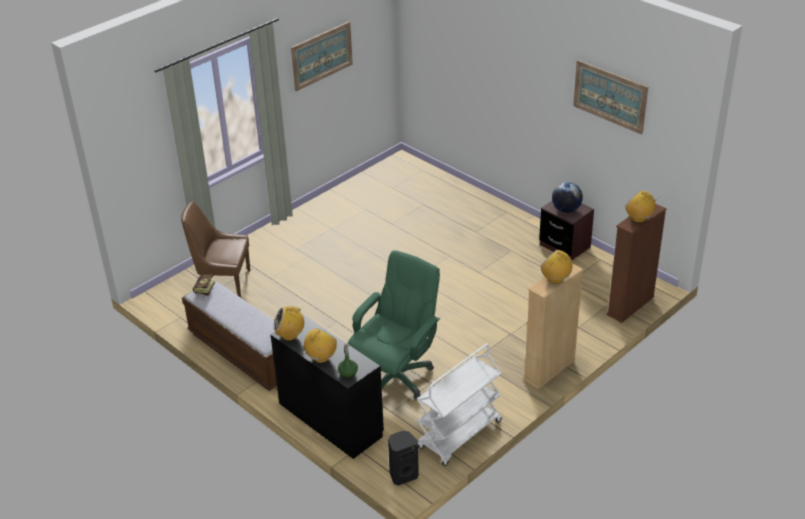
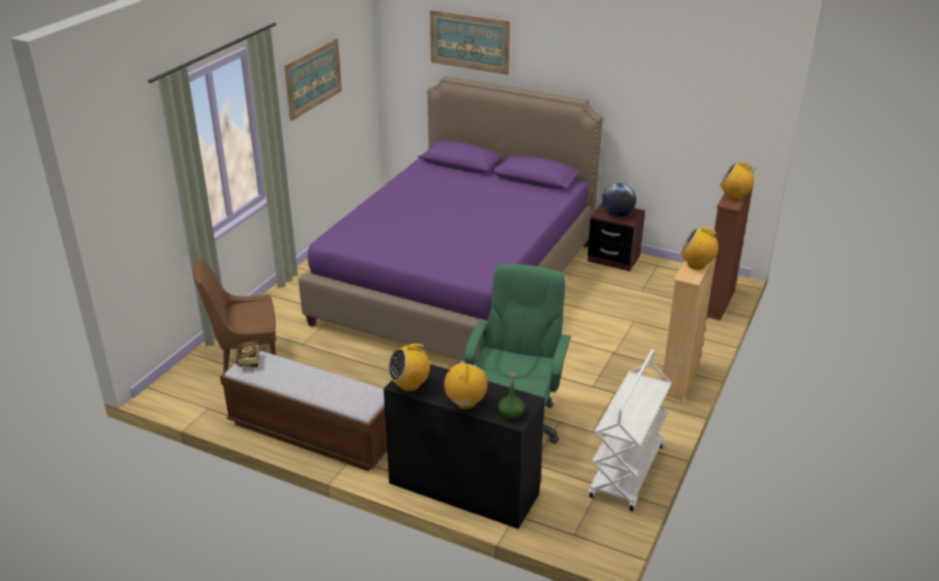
camera: 20 degrees left, 5 degrees down
black speaker [388,431,419,486] -> none
picture [573,60,648,134] -> picture moved to [430,10,510,75]
none -> purple bed [298,76,603,364]

